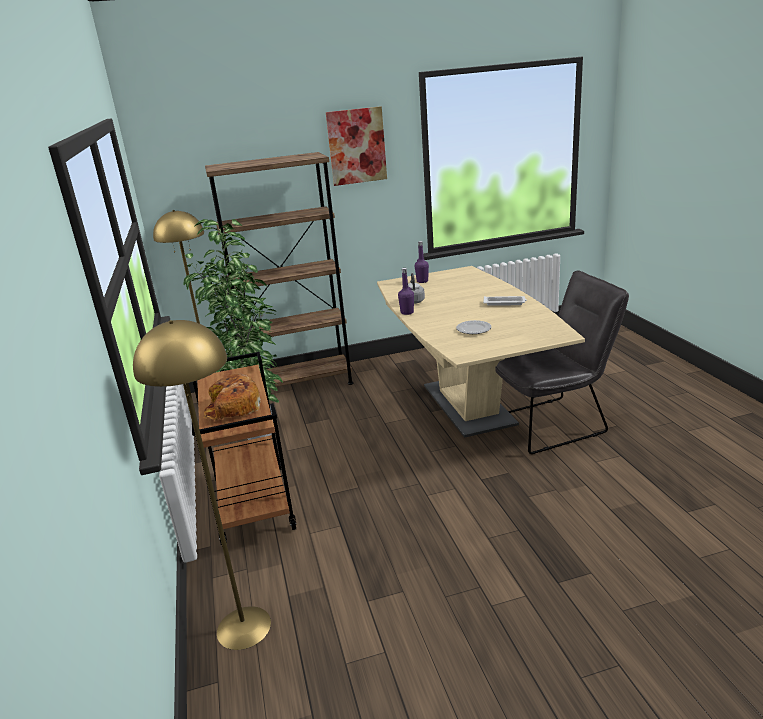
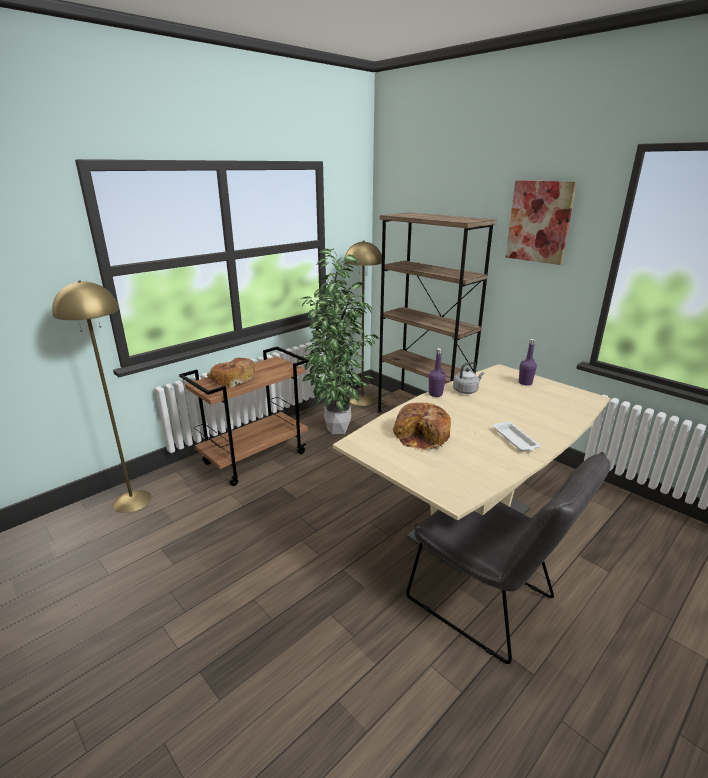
camera: 60 degrees right, 0 degrees up
plate [456,320,491,334] -> bread [393,402,451,450]

